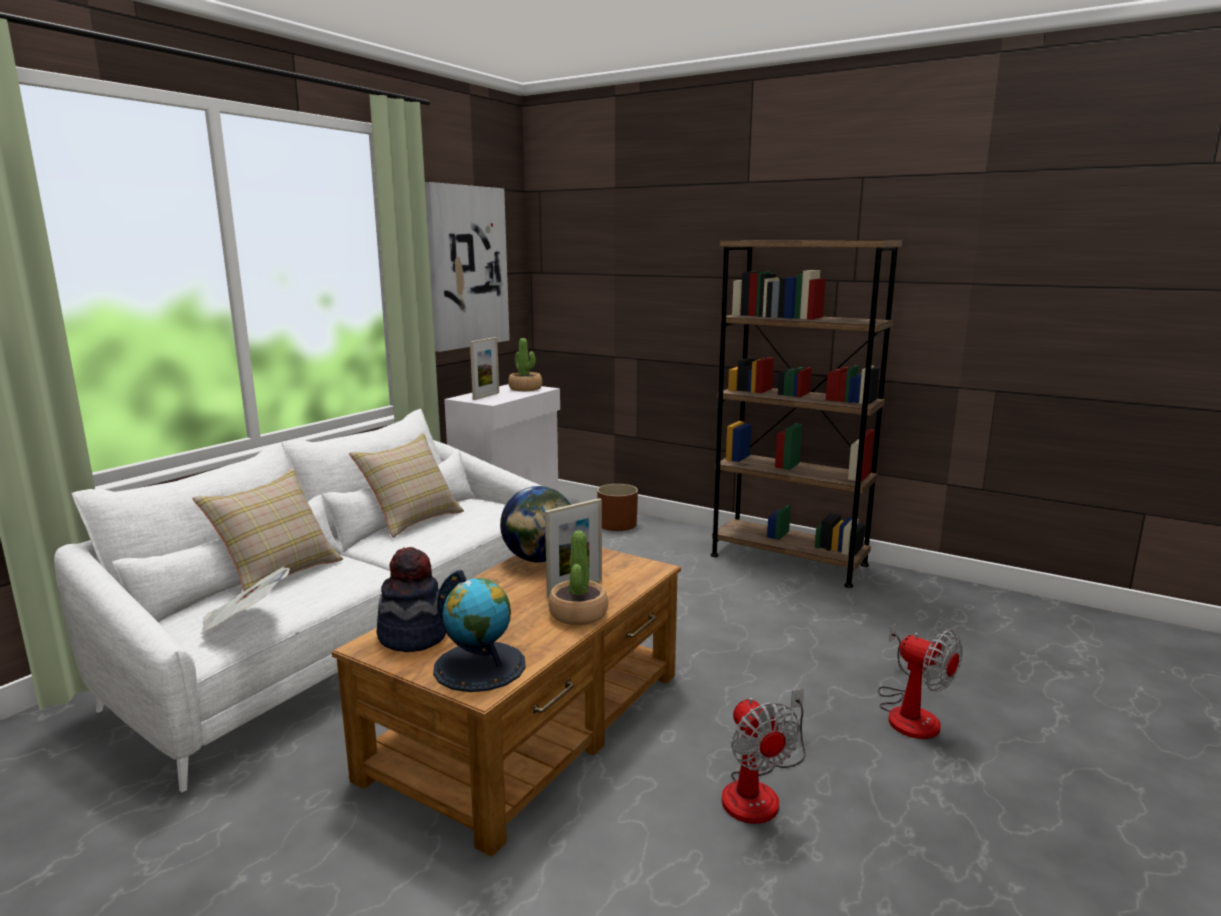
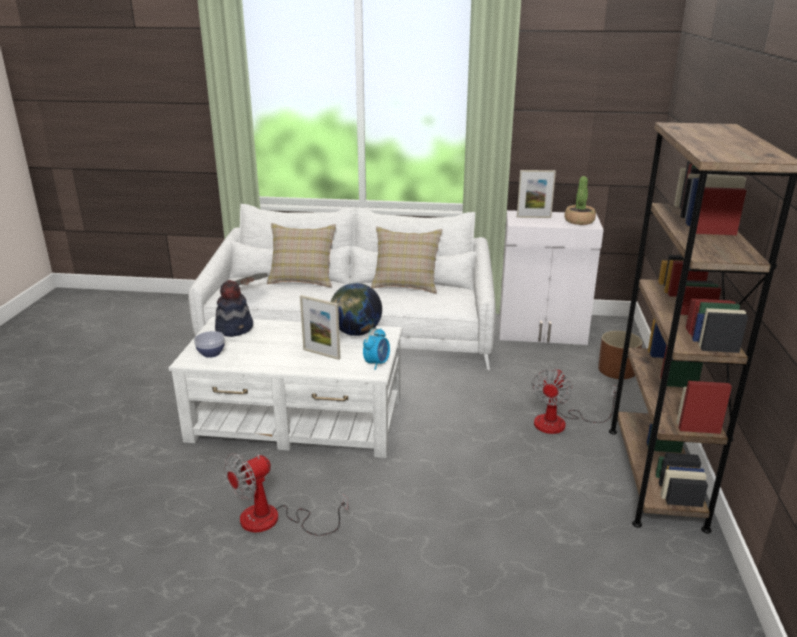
camera: 65 degrees right, 10 degrees up
brown coffee table [332,548,681,857] -> white coffee table [169,317,402,458]
picture [425,182,510,352] -> none
globe [433,570,526,692] -> bowl [194,331,225,358]
potted plant [548,530,608,625] -> none
fan [878,623,963,739] -> fan moved to [531,368,618,434]
none -> alarm clock [363,328,390,370]

